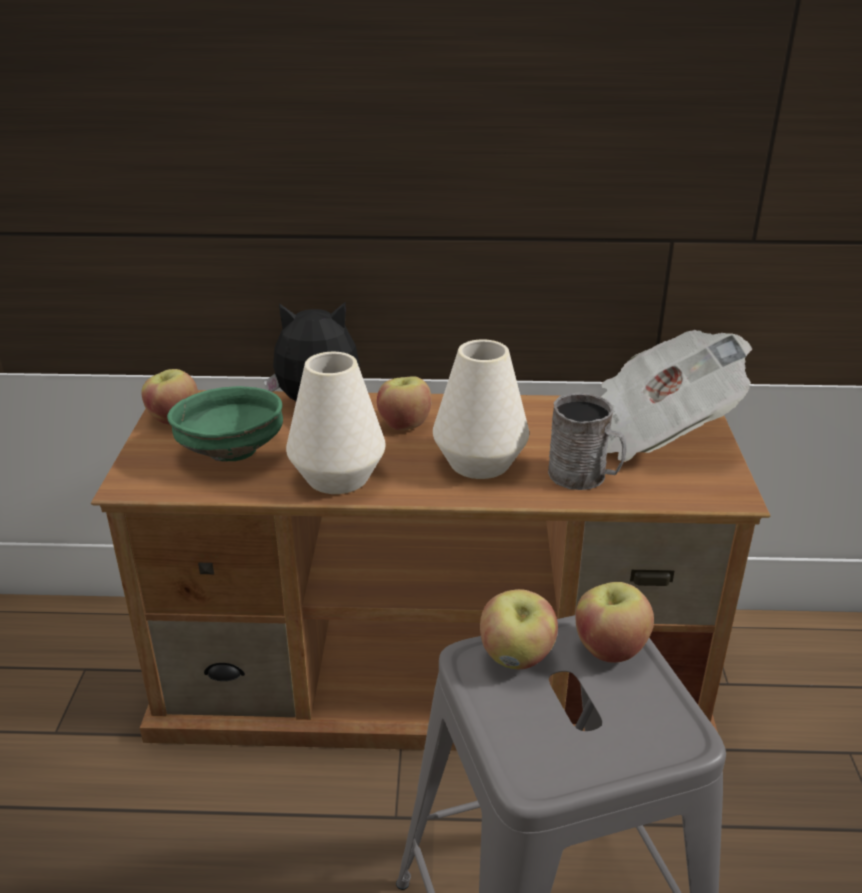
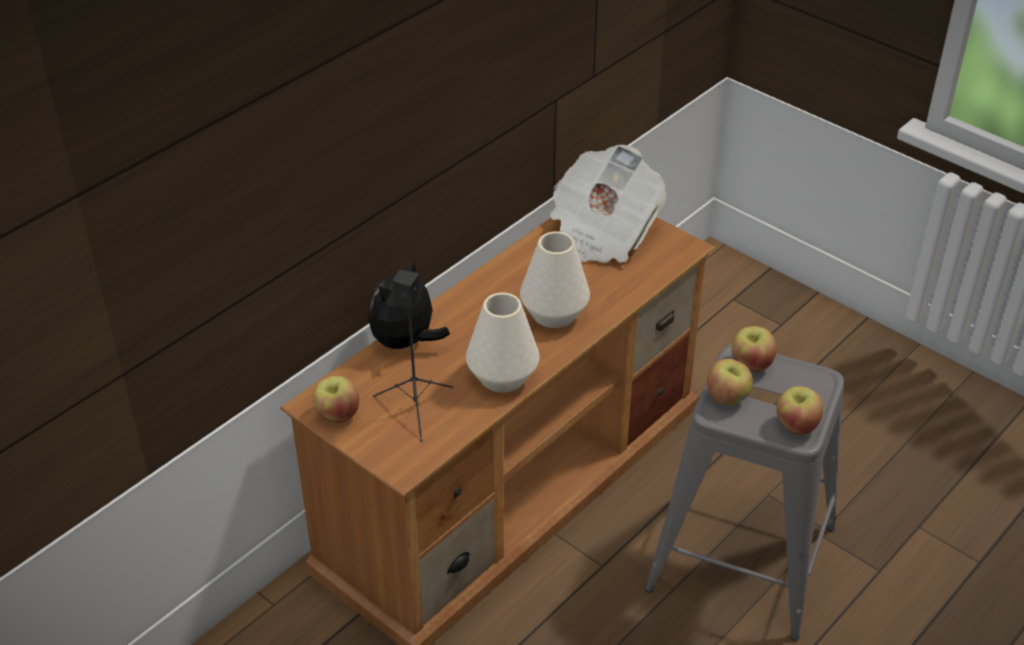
camera: 50 degrees left, 10 degrees up
green bowl [167,386,283,462] -> black speaker [373,270,453,441]
apple [377,376,431,430] -> apple moved to [776,386,823,435]
grey mug [548,392,626,490] -> none

